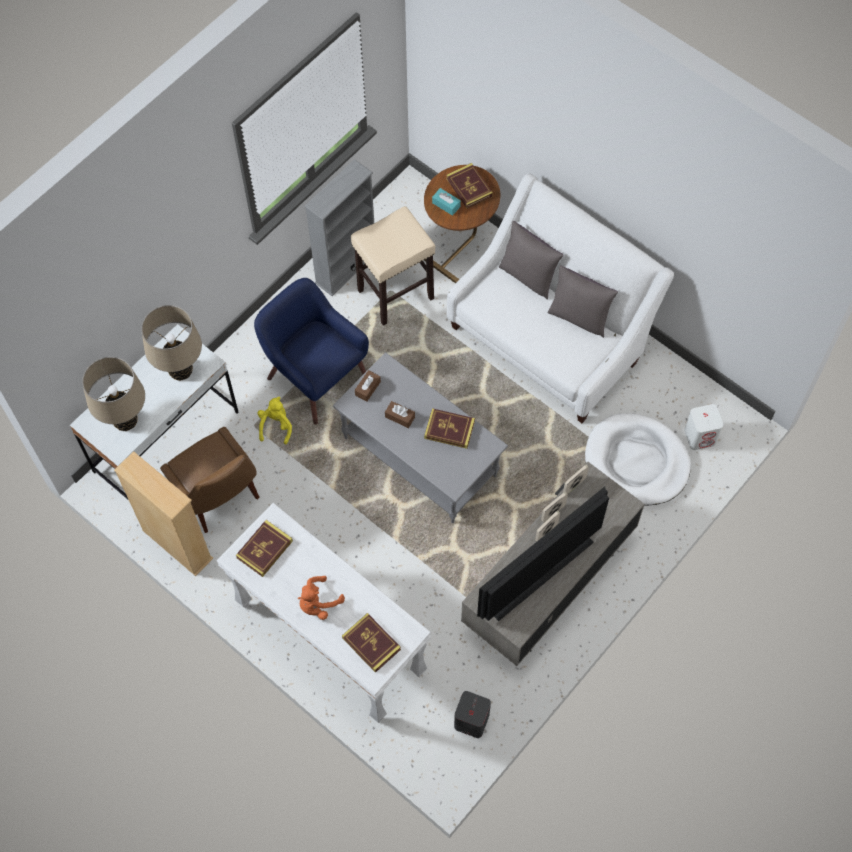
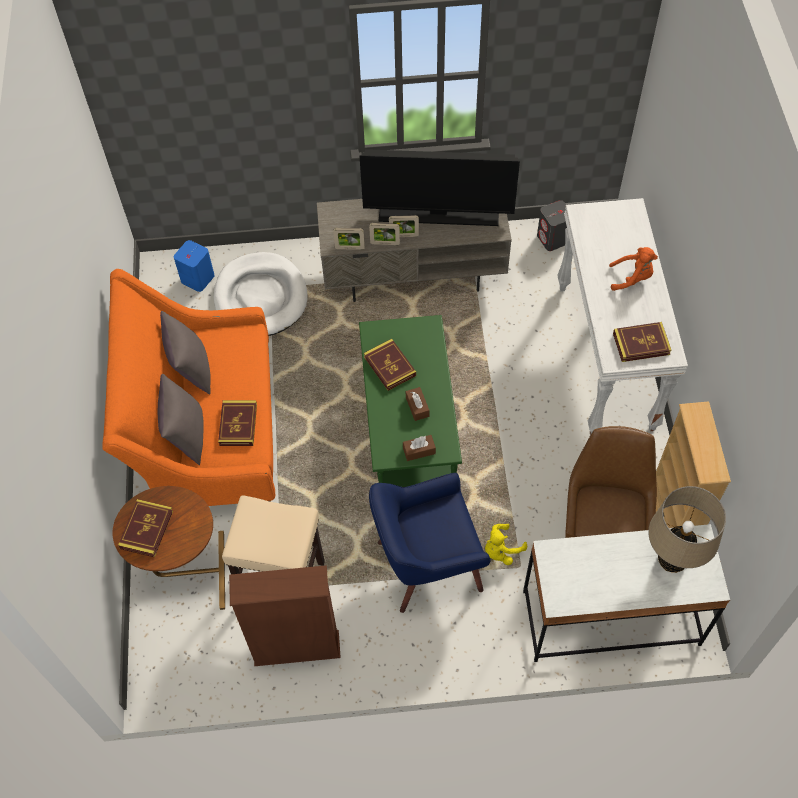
camera: 135 degrees left, 5 degrees down
beige table lamp [141,305,202,381] -> none
blue armchair [254,278,369,425] -> blue armchair turned 75 degrees clockwise [369,473,491,613]
grey bookcase [304,159,374,296] -> brown bookcase [229,565,341,666]
grey coffee table [333,352,508,523] -> green coffee table [359,315,462,487]
book [342,613,401,673] -> book moved to [218,400,257,446]
turquoise tissue box [432,188,461,216] -> none
white sofa [447,174,674,423] -> orange sofa [102,269,275,506]
white speaker [684,404,723,450] -> blue speaker [174,240,215,292]

